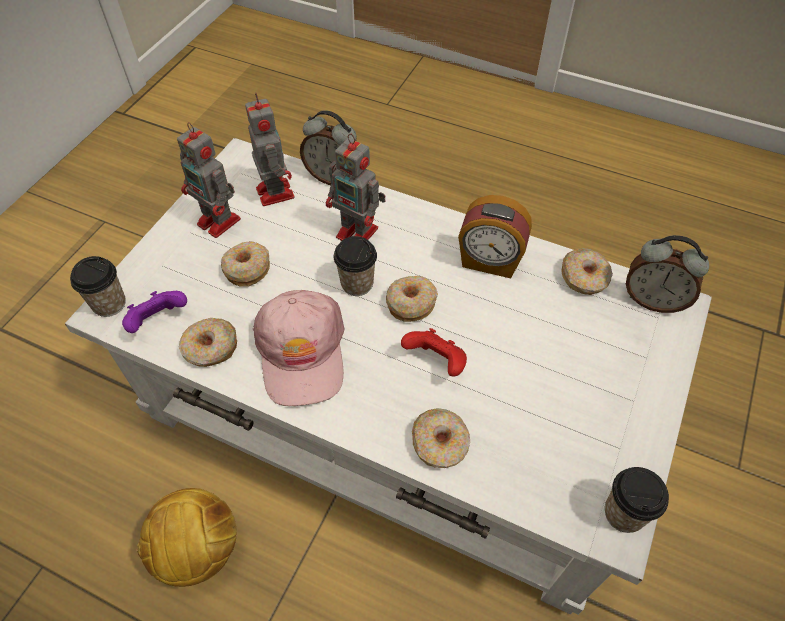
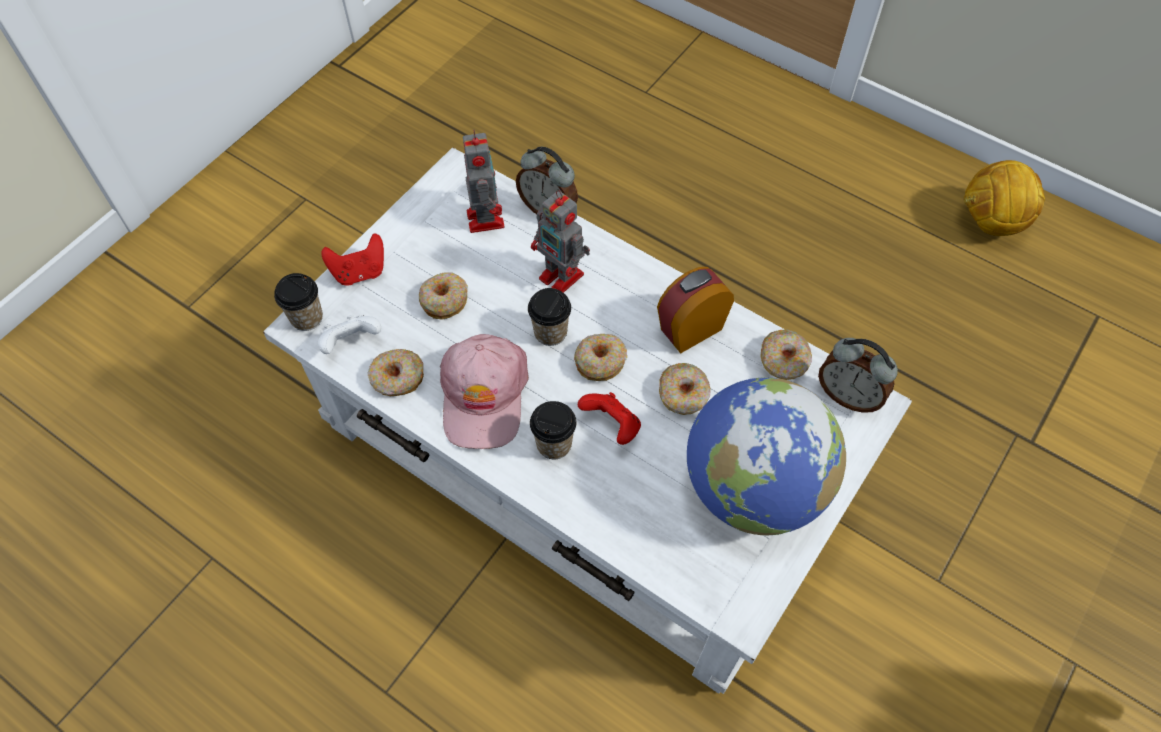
camera: 10 degrees right, 5 degrees up
purple game controller [122,291,187,333] -> white game controller [318,315,381,354]
football [137,488,237,587] -> football moved to [964,160,1045,236]
toy robot [177,122,241,238] -> none
donut [412,408,470,468] -> donut moved to [659,363,711,415]
alarm clock [458,195,532,278] -> alarm clock turned 120 degrees clockwise [657,267,734,354]
cup [605,467,669,533] -> cup moved to [530,401,576,459]
none -> red game controller [321,234,384,285]
none -> globe [687,377,846,535]

